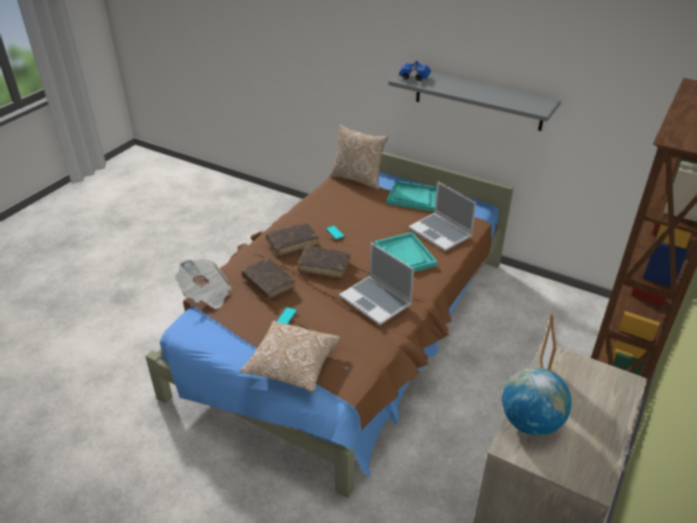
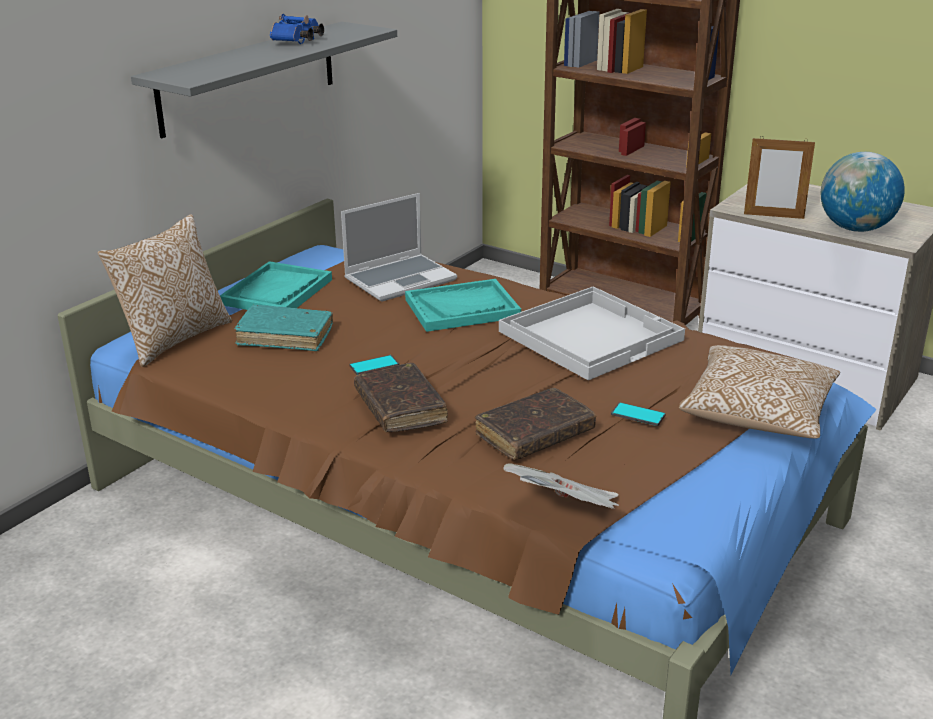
camera: 85 degrees left, 10 degrees down
brown book [298,246,351,278] -> none
laptop [339,242,414,325] -> white tray [499,287,685,380]
blue binoculars [399,61,431,81] -> blue binoculars moved to [270,14,324,44]
none -> turquoise book [234,305,333,351]

